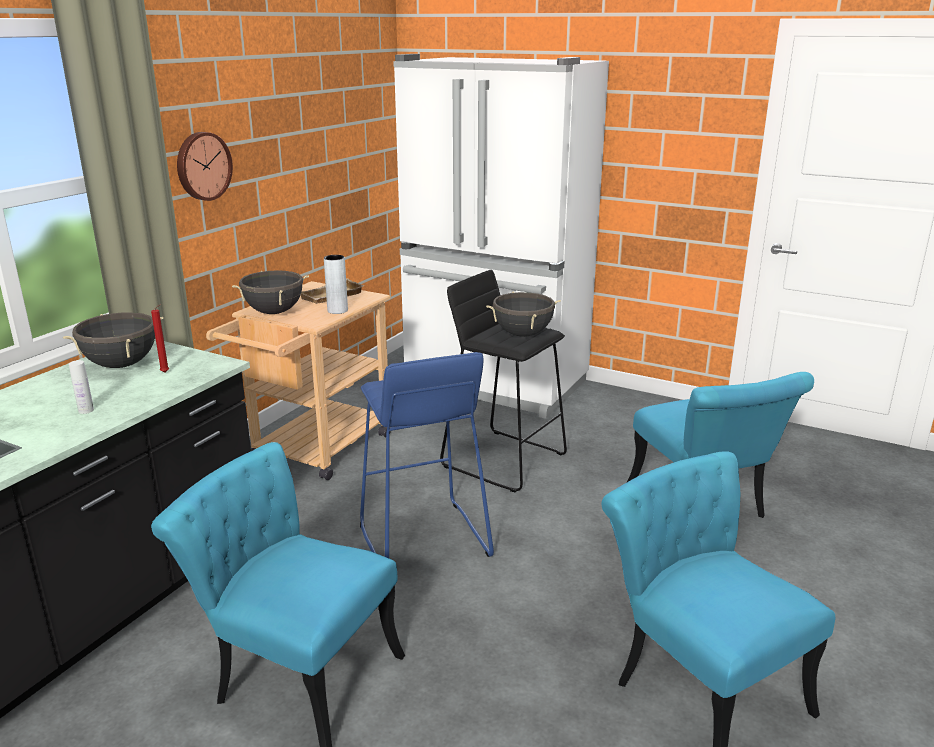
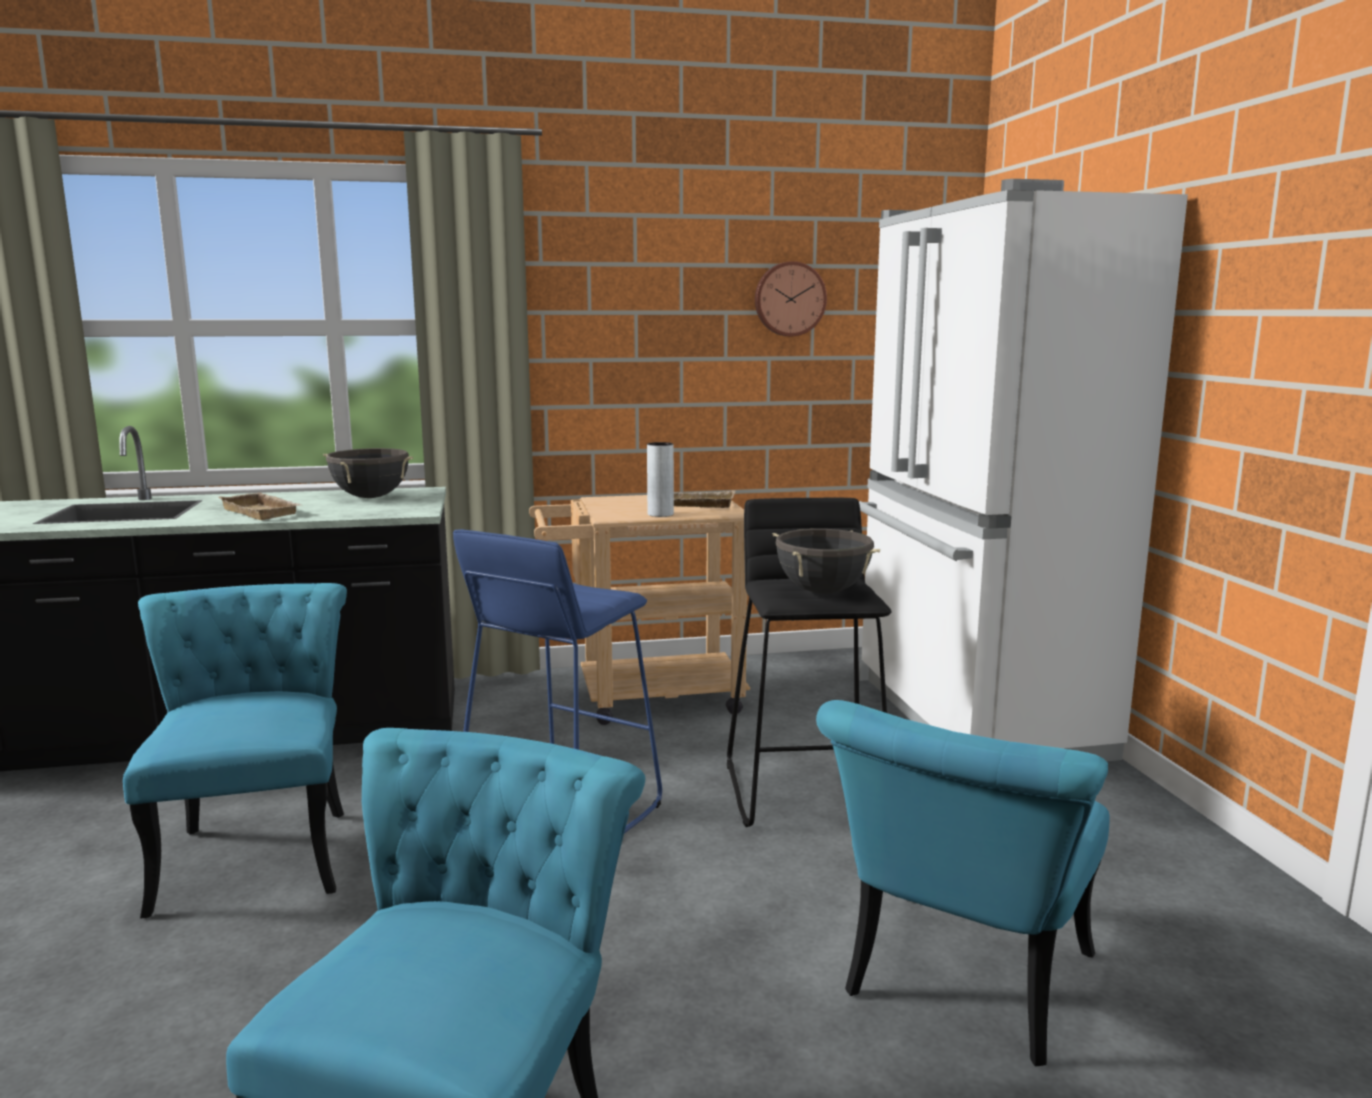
camera: 50 degrees right, 10 degrees down
white bottle [69,360,94,414] -> beige tray [218,492,301,520]
red candle [151,304,169,373] -> none
wall clock [177,132,233,201] -> wall clock moved to [755,261,827,336]
black cooking pot [232,270,309,314] -> none

